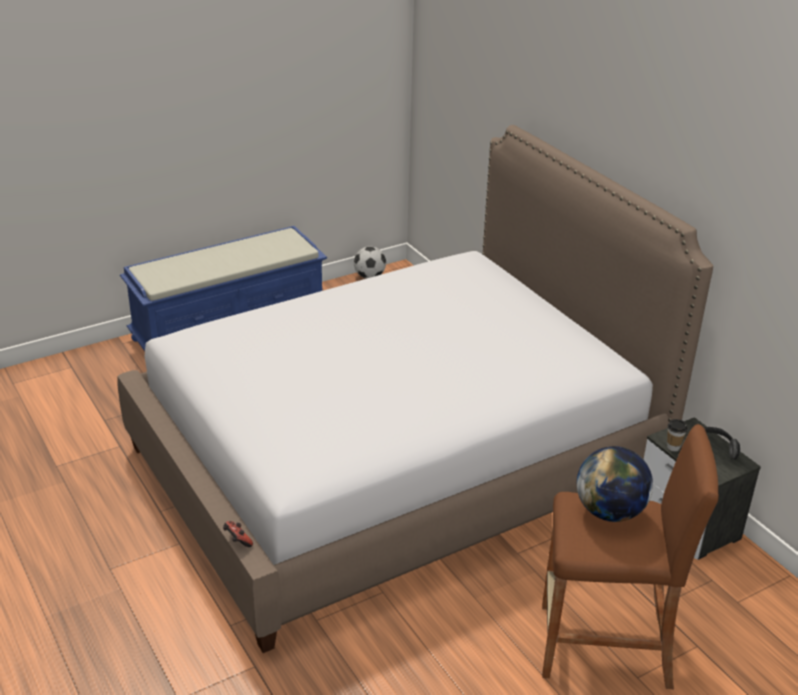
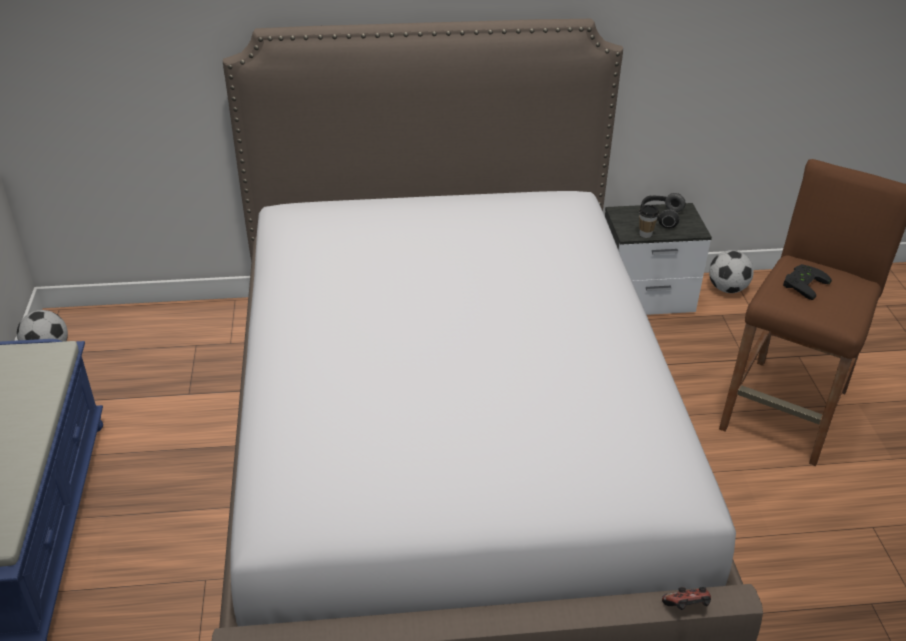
camera: 65 degrees left, 5 degrees up
globe [577,446,653,522] -> black game controller [783,264,832,300]
none -> football [709,250,754,293]

